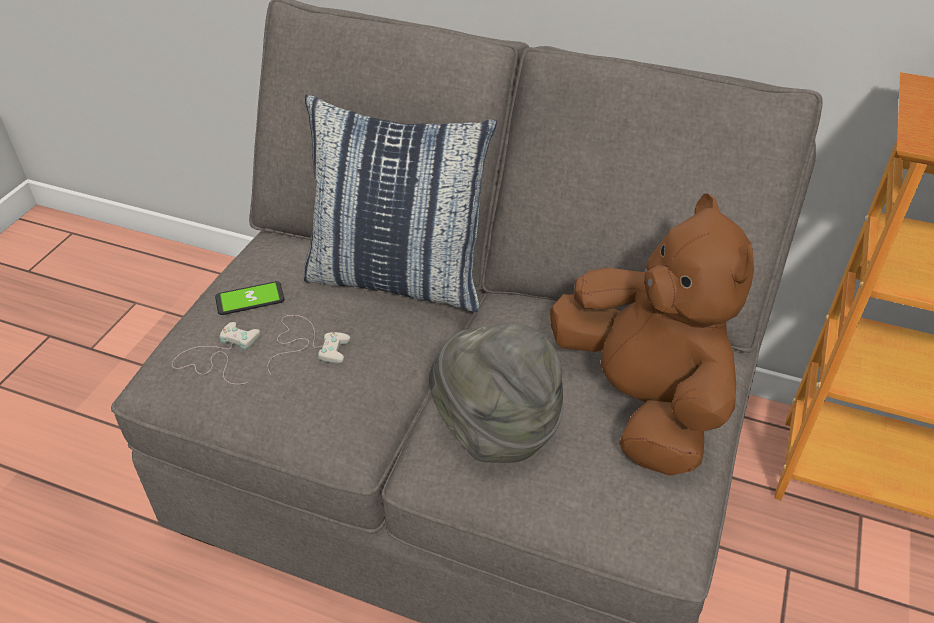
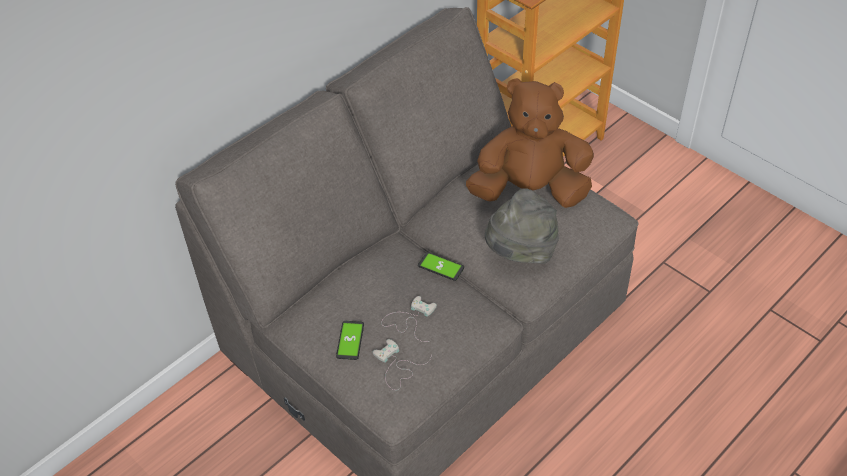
camera: 65 degrees left, 5 degrees up
pillow [304,95,497,312] -> none
none -> phone [418,252,464,281]

